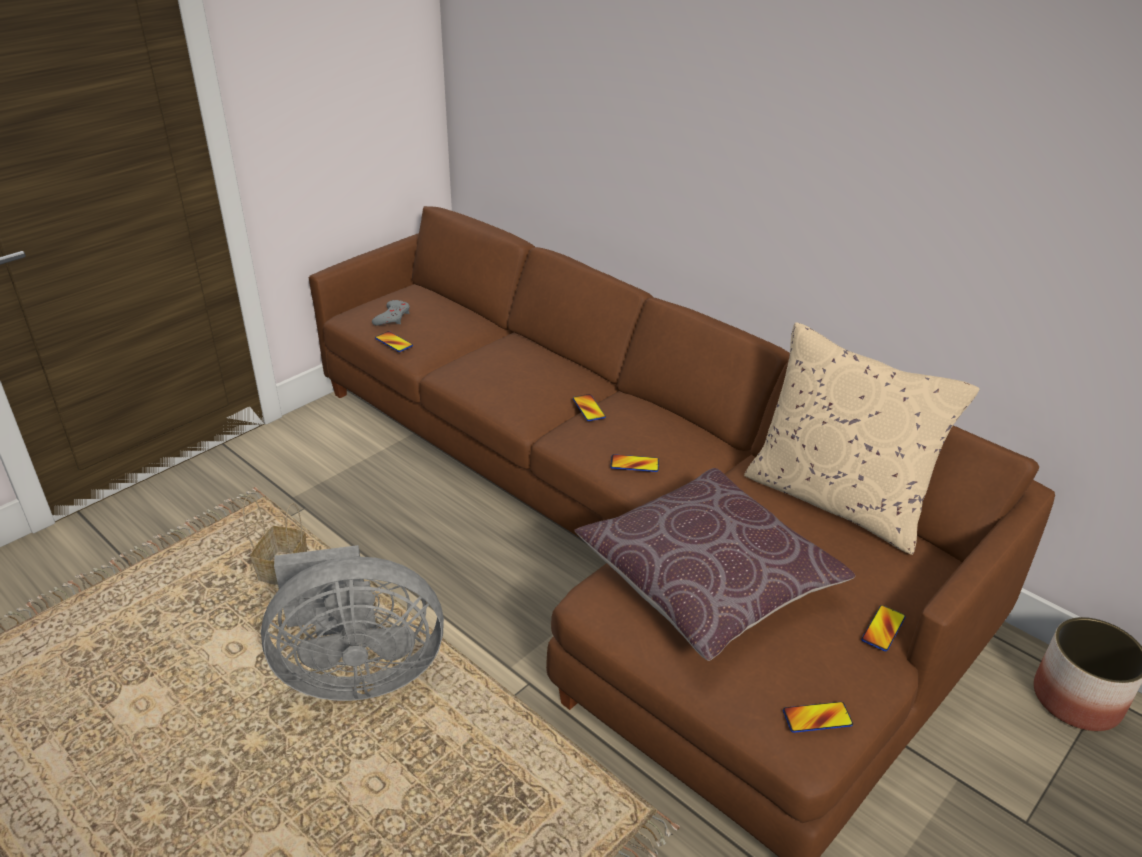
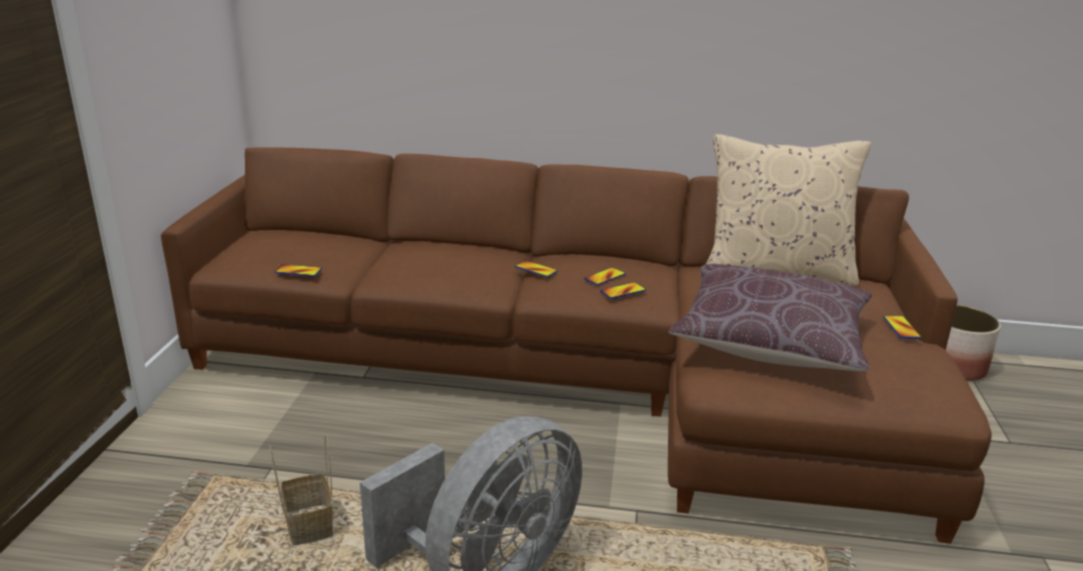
camera: 35 degrees left, 10 degrees down
grey game controller [372,300,410,325] -> none
phone [783,702,853,733] -> phone moved to [584,267,626,286]

